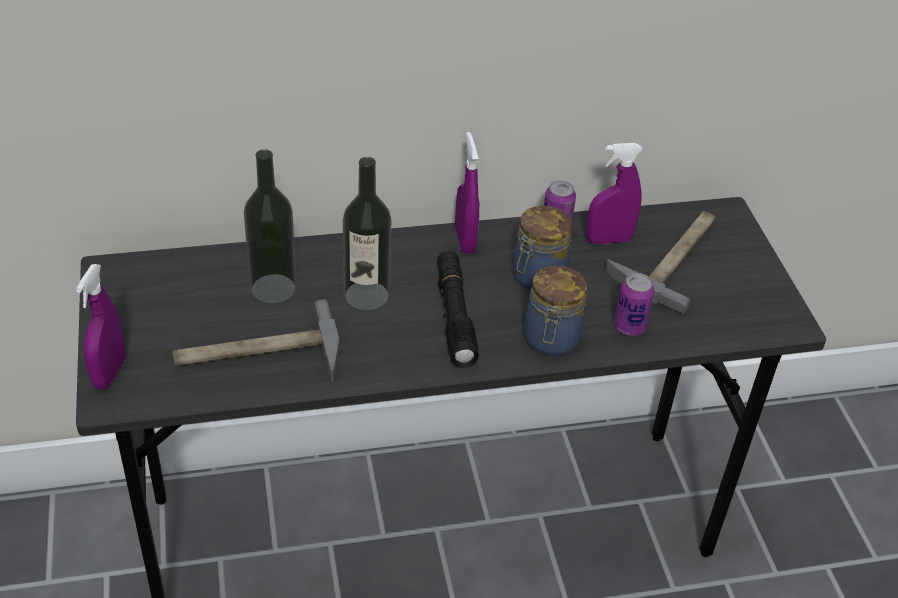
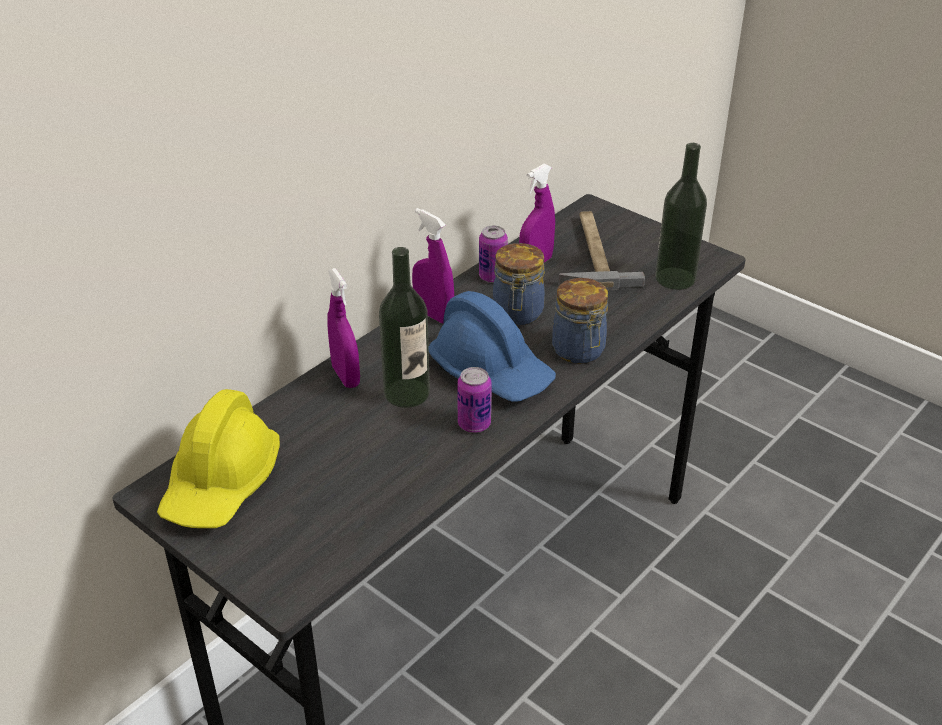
camera: 35 degrees left, 5 degrees down
purple spray bottle [76,264,125,389] -> purple spray bottle moved to [327,268,360,388]
hammer [173,299,339,381] -> none
bottle [244,149,297,305] -> bottle moved to [655,143,707,290]
black flashlight [437,251,479,368] -> blue hard hat [429,291,556,402]
can [614,273,654,336] -> can moved to [457,367,492,433]
none -> yellow hard hat [157,389,280,528]

